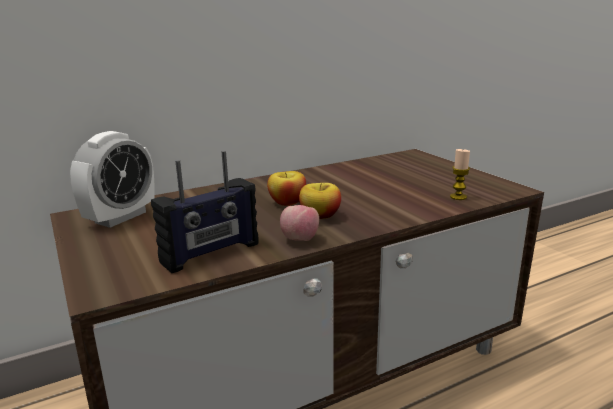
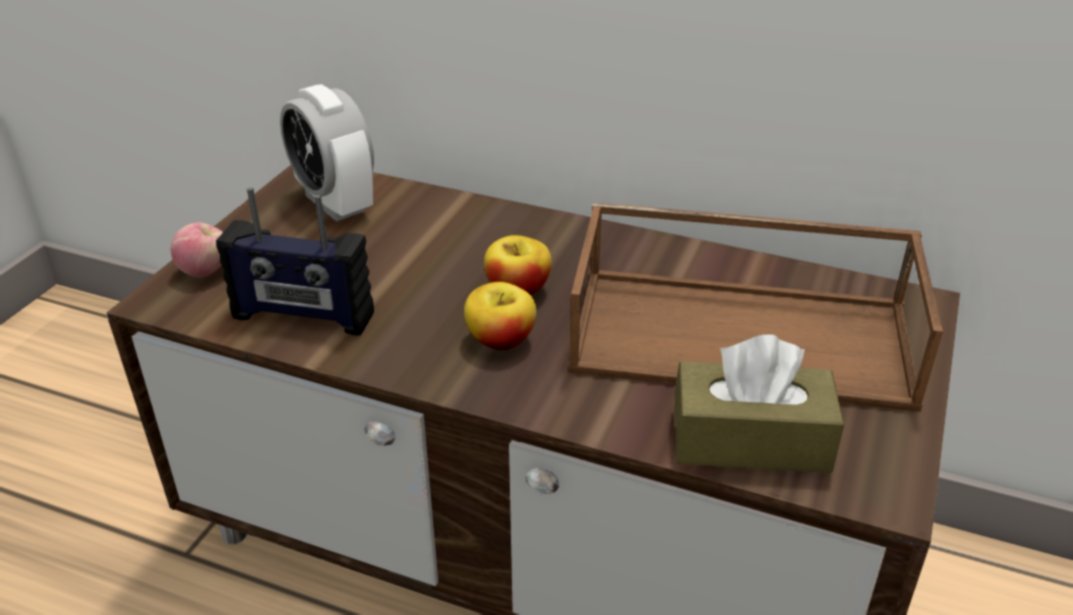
camera: 50 degrees right, 15 degrees up
alarm clock [70,131,155,228] -> alarm clock turned 60 degrees clockwise [280,84,374,222]
apple [280,205,319,241] -> apple moved to [171,223,223,277]
candle [450,149,470,200] -> brown tissue box [674,335,844,473]
none -> brown tray [568,202,943,412]

